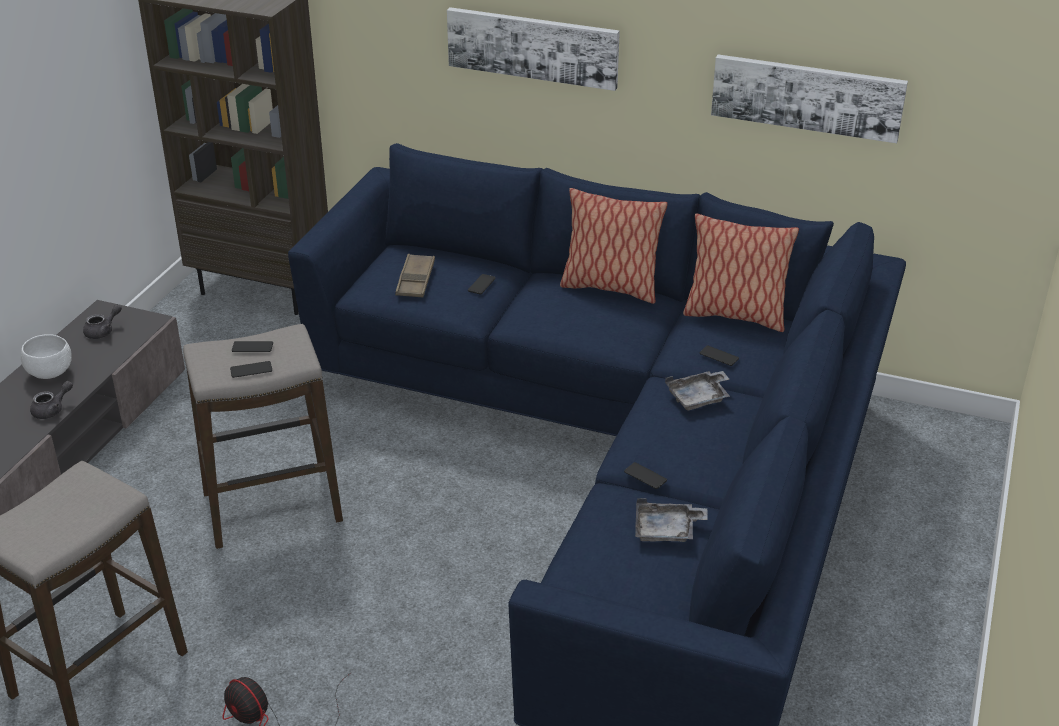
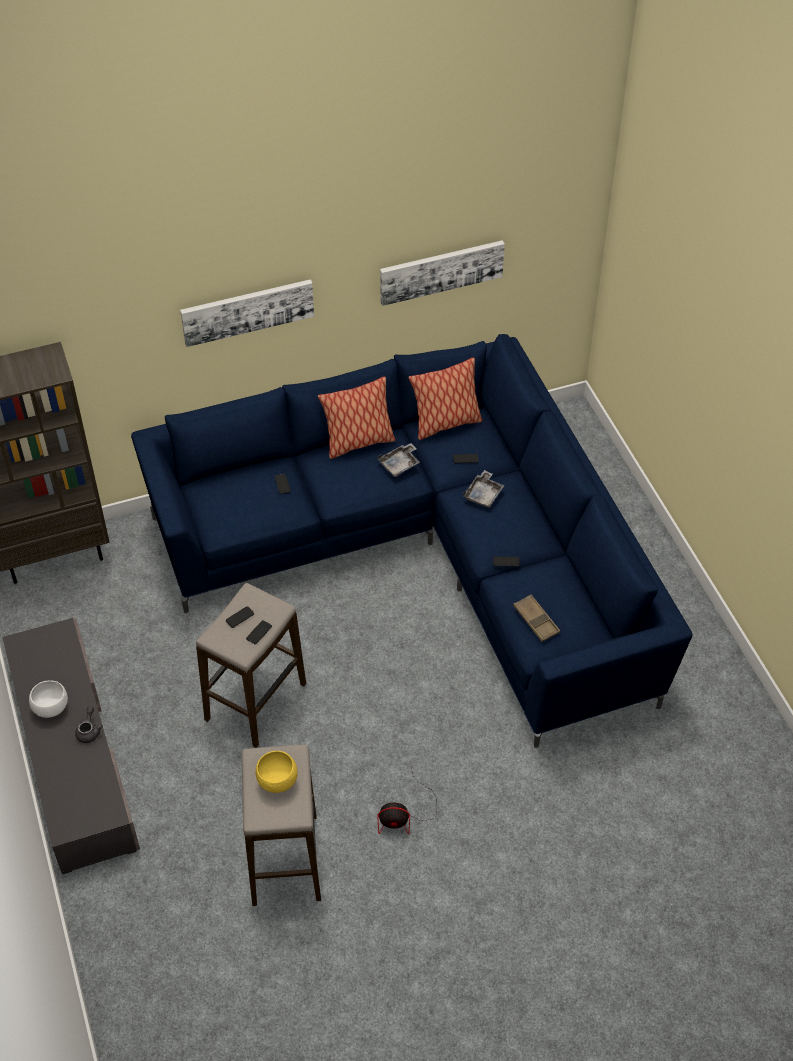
camera: 40 degrees left, 15 degrees up
grey teapot [83,304,122,339] -> none
brown tray [395,254,435,298] -> brown tray moved to [513,595,560,642]
grey tray [635,498,708,542] -> grey tray moved to [377,443,420,477]
none -> yellow bowl [256,751,298,793]

